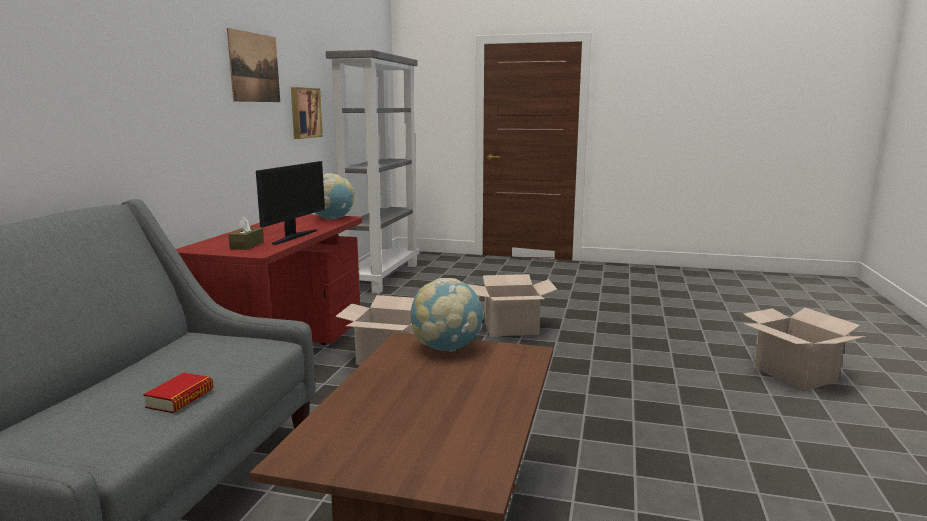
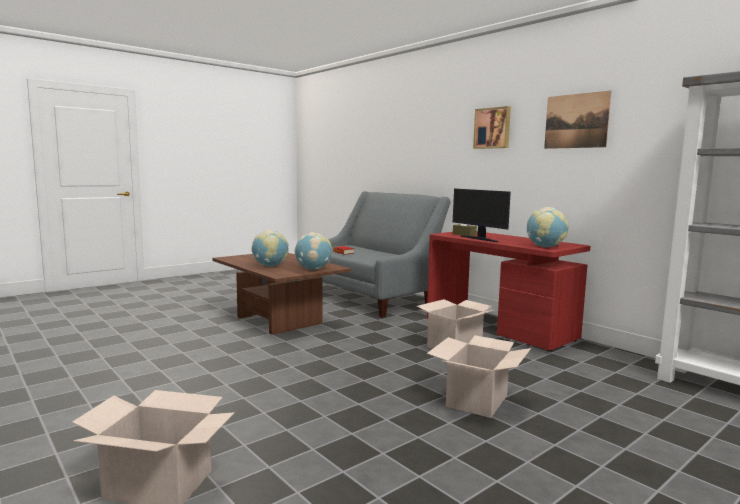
camera: 125 degrees right, 5 degrees down
picture [291,87,323,139] -> picture moved to [473,106,511,149]
none -> globe [251,230,288,266]

